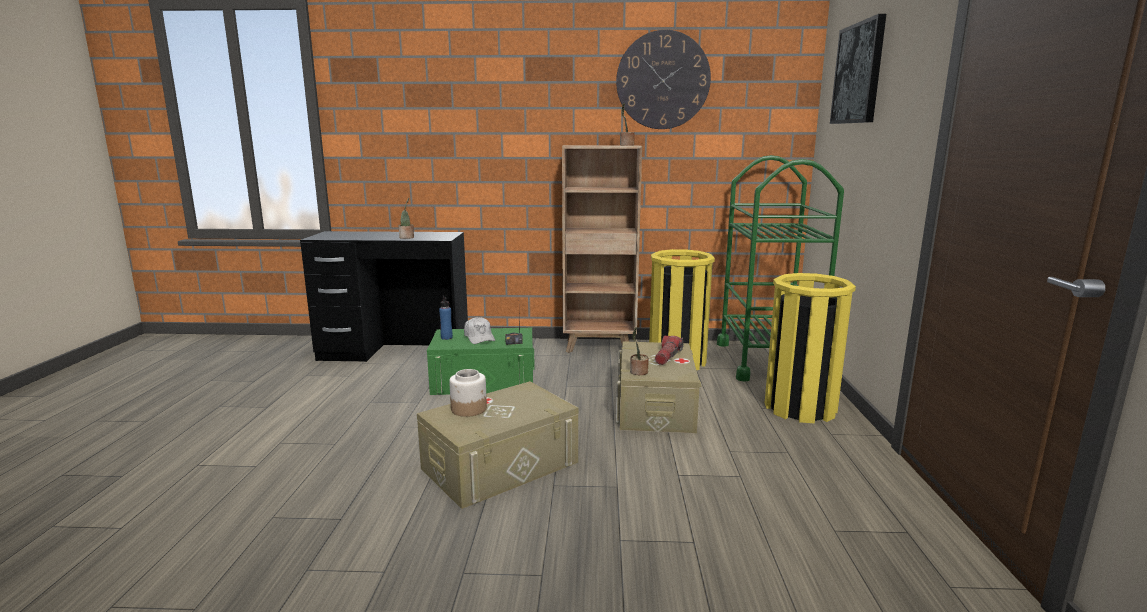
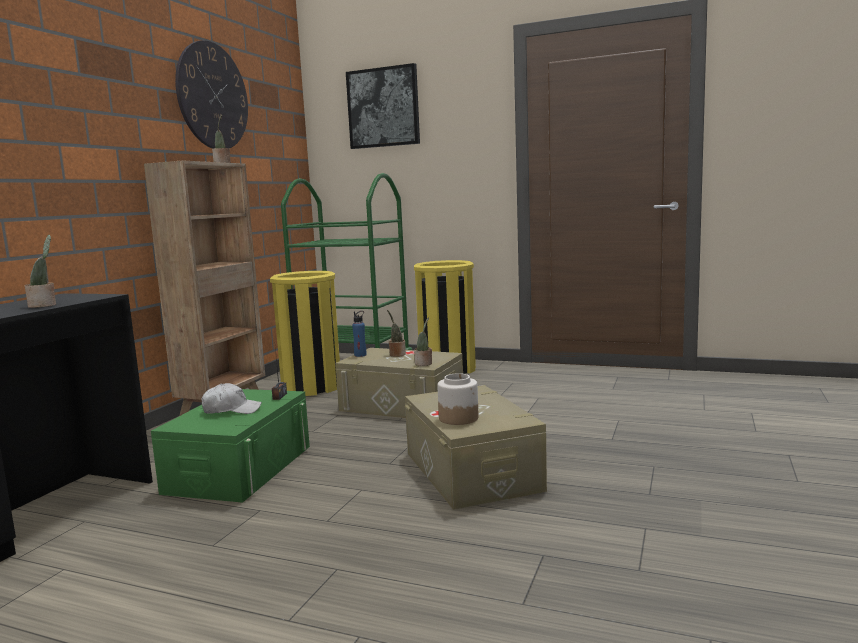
camera: 70 degrees left, 5 degrees down
blue bottle [439,296,453,340] -> blue bottle moved to [352,311,366,357]
flashlight [655,336,684,365] -> potted plant [387,310,406,357]

